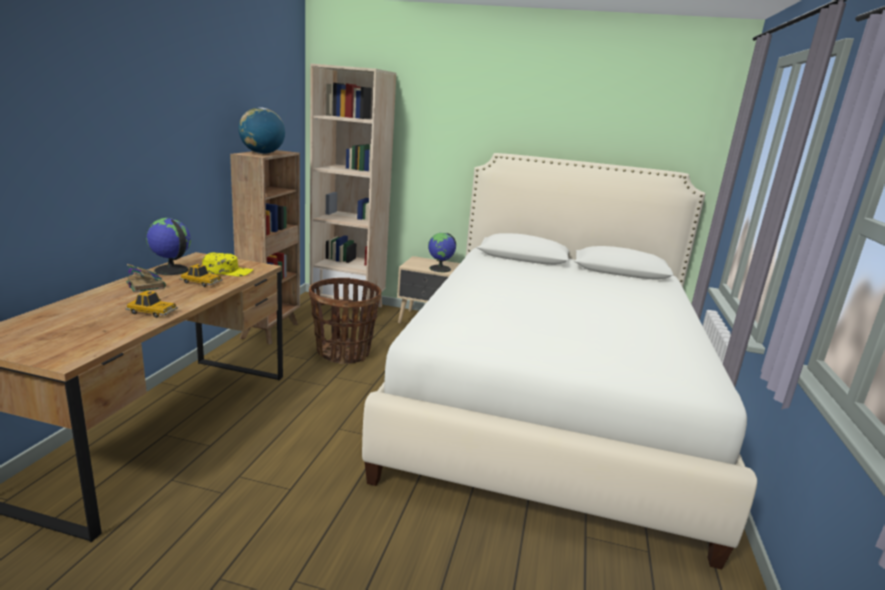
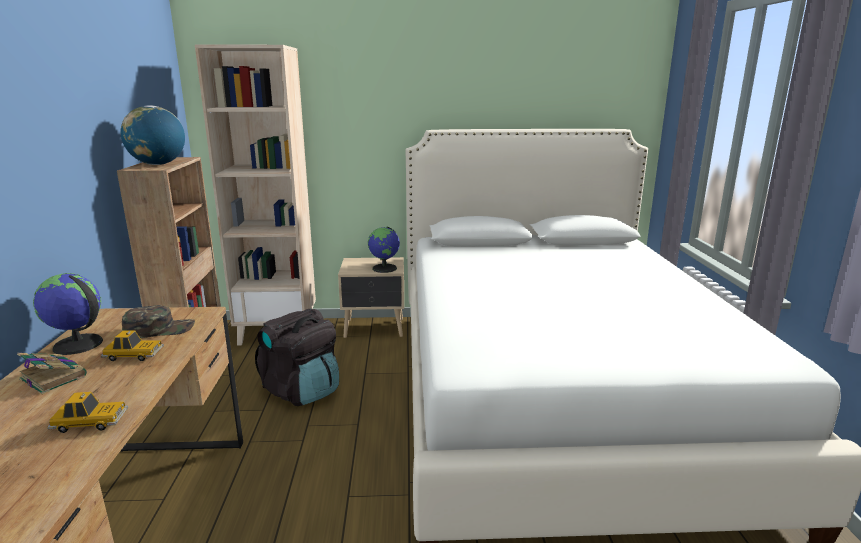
camera: 15 degrees left, 0 degrees up
yellow cap [202,252,253,276] -> green cap [122,305,195,338]
basket [309,278,382,364] -> black backpack [255,309,339,406]

